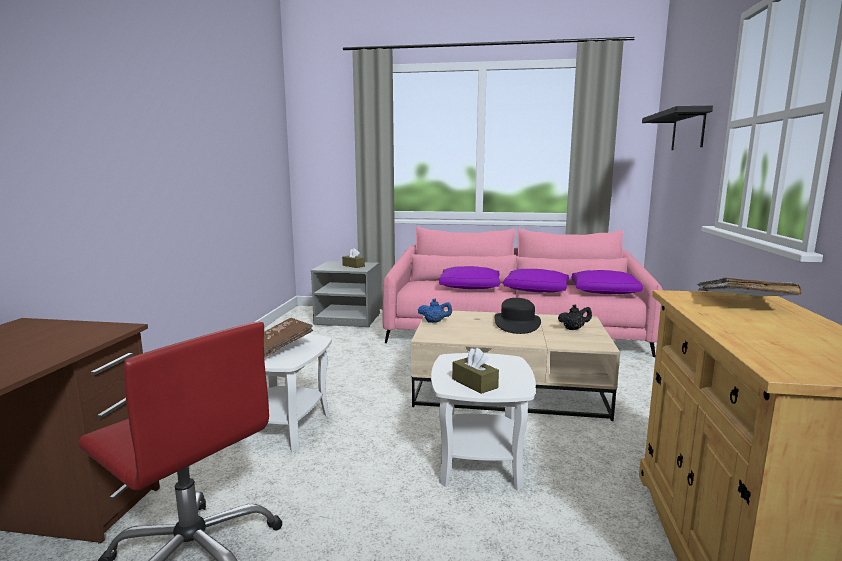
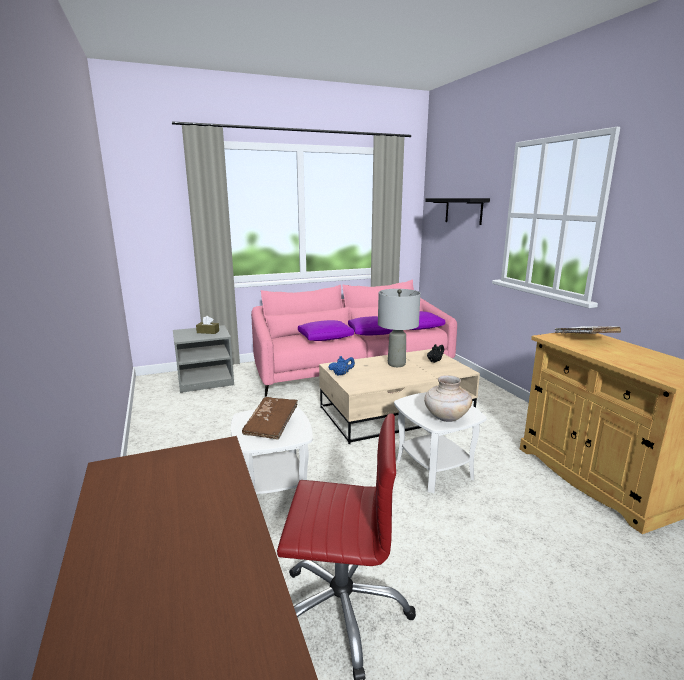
camera: 30 degrees left, 5 degrees up
brown tissue box [452,348,499,394] -> beige vase [424,375,472,422]
black hat [495,298,541,334] -> grey table lamp [378,289,421,367]

